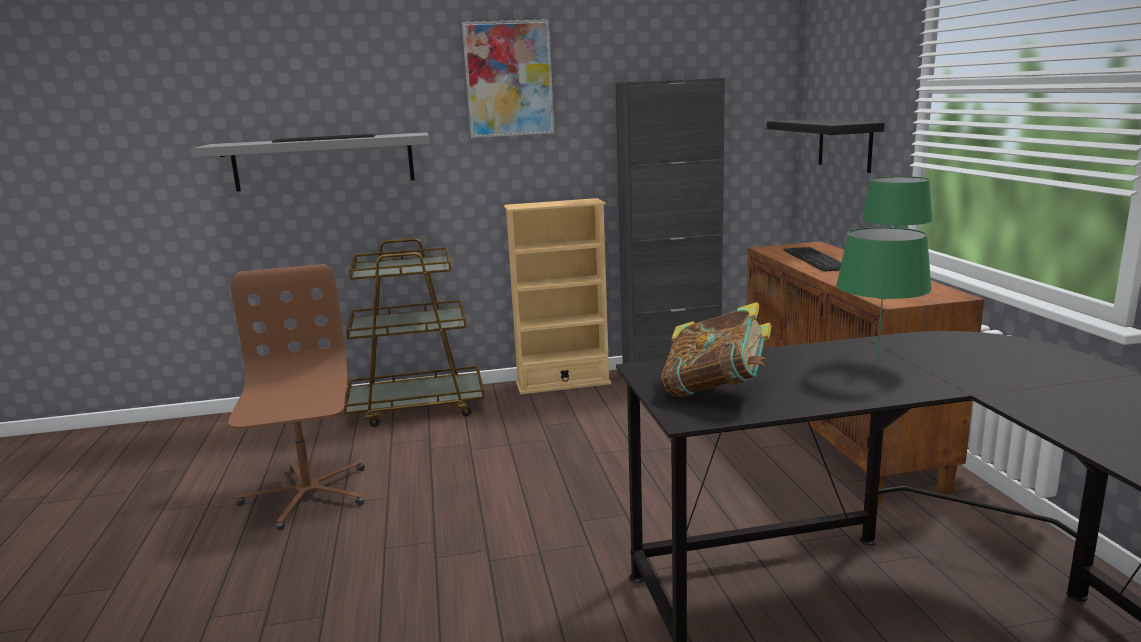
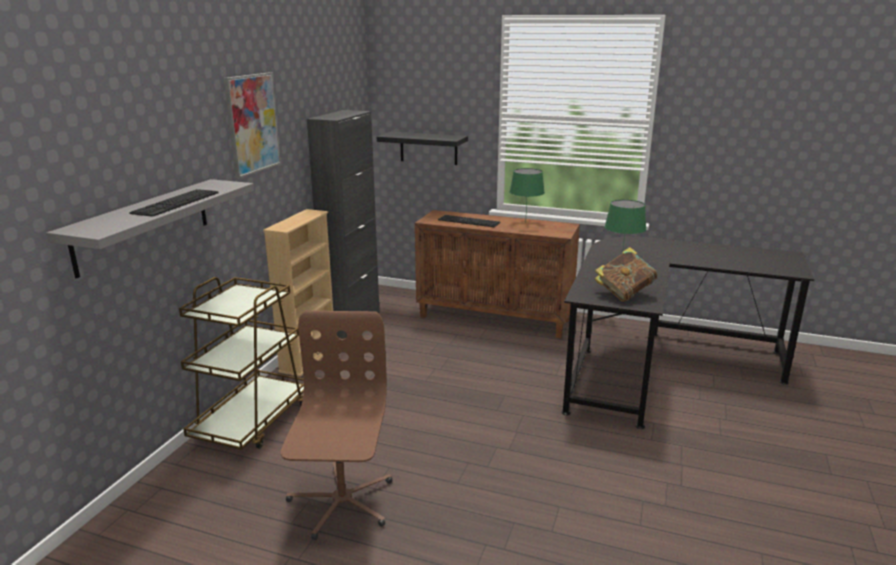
camera: 60 degrees left, 5 degrees up
brown office chair [229,264,365,530] -> brown office chair turned 75 degrees clockwise [281,311,392,540]

